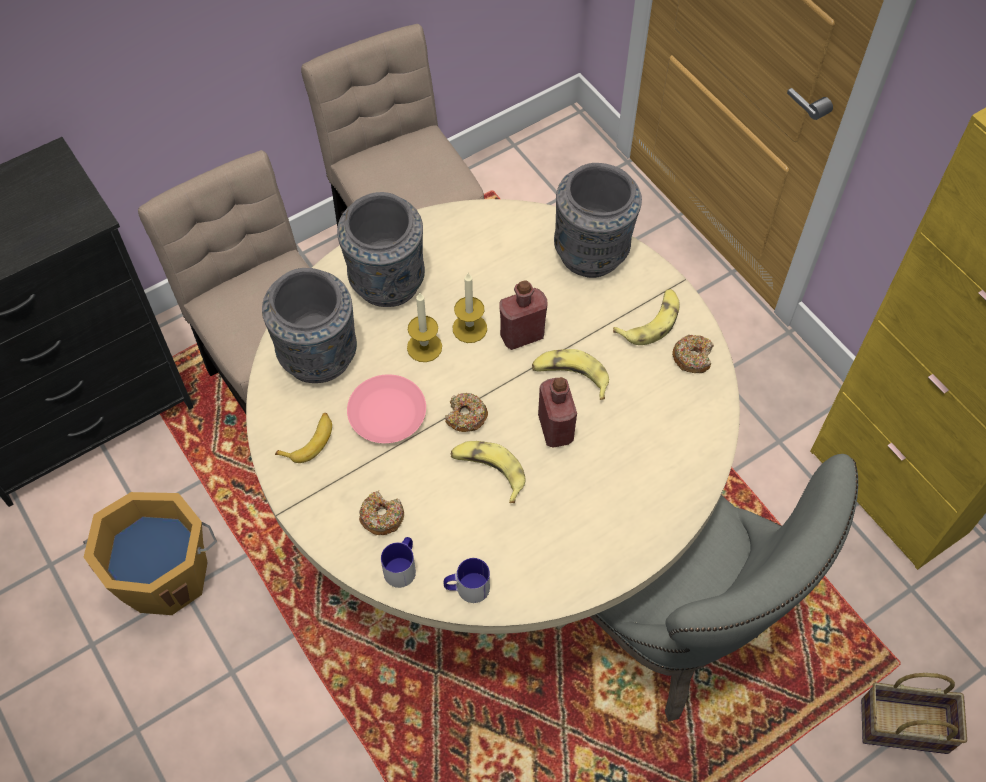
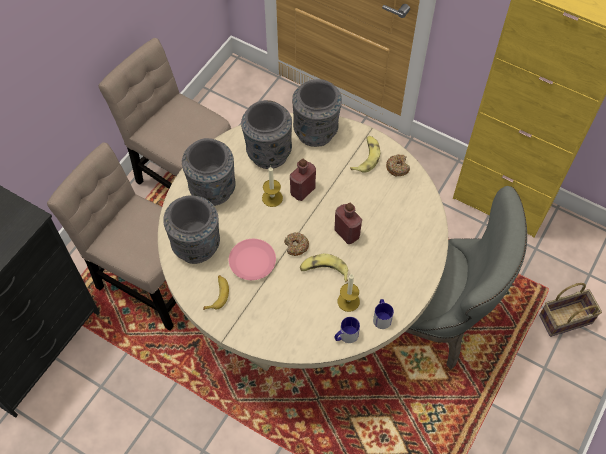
camera: 25 degrees left, 0 degrees up
orange bucket [83,492,217,615] -> none
donut [359,491,404,535] -> none
mug [381,537,416,588] -> mug moved to [373,299,394,329]
candle [407,292,442,362] -> candle moved to [338,274,360,312]
banana [532,349,609,400] -> none
none -> grey vase [241,100,292,169]

